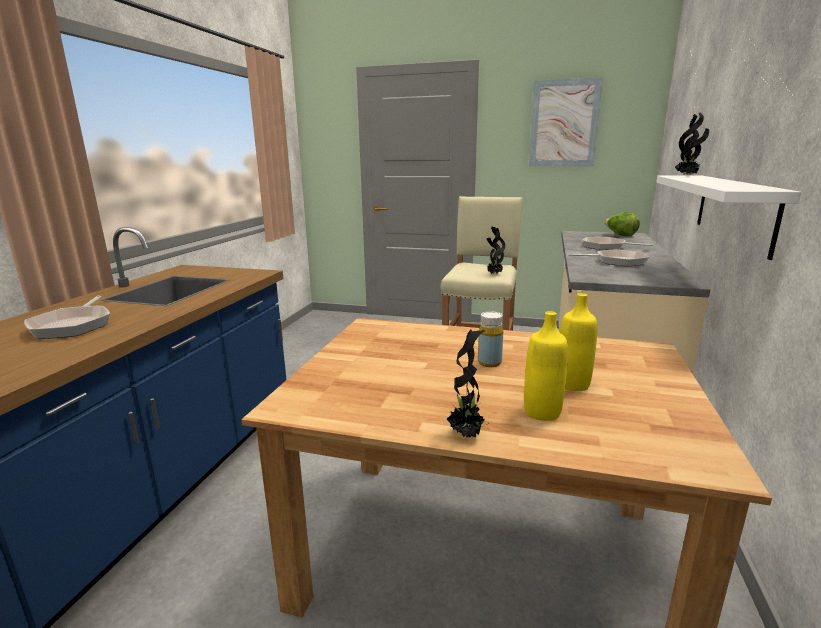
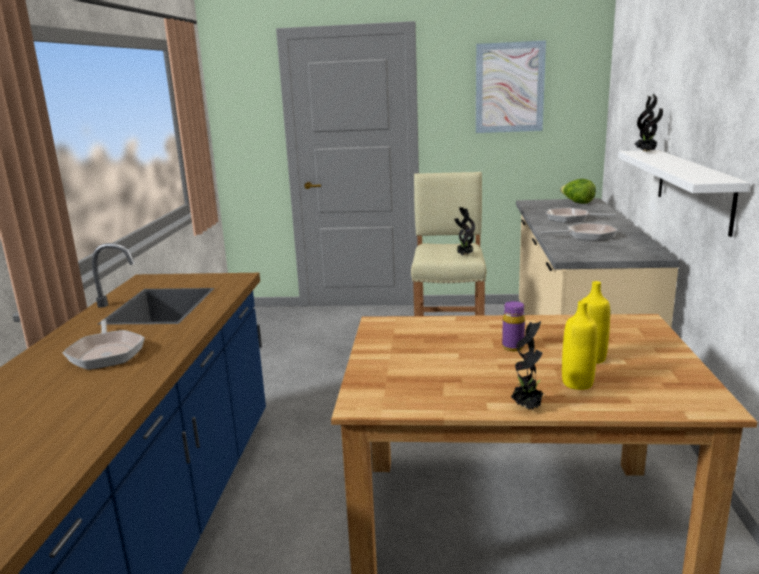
camera: 10 degrees left, 0 degrees up
yellow bottle [478,311,503,367] -> purple bottle [502,301,525,351]

